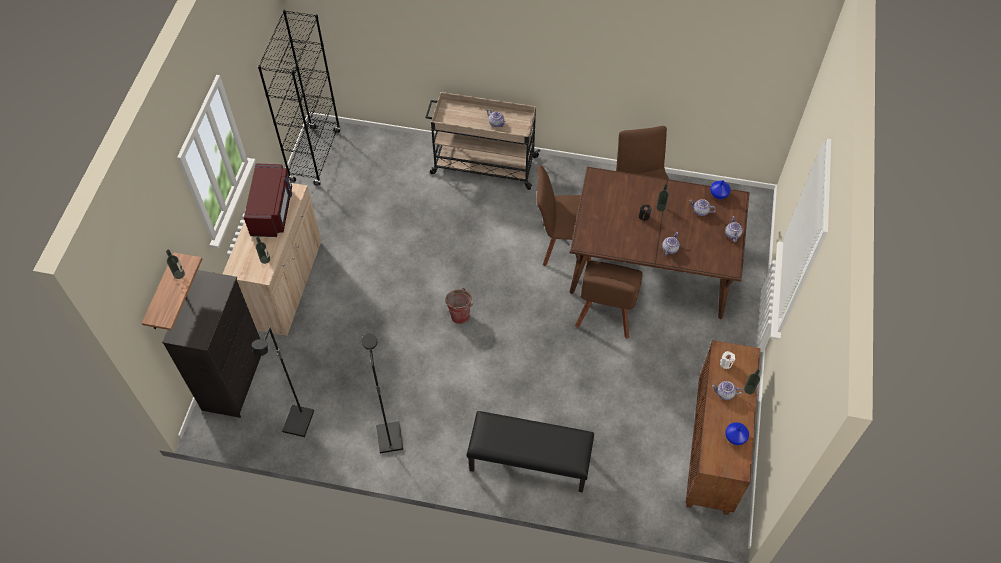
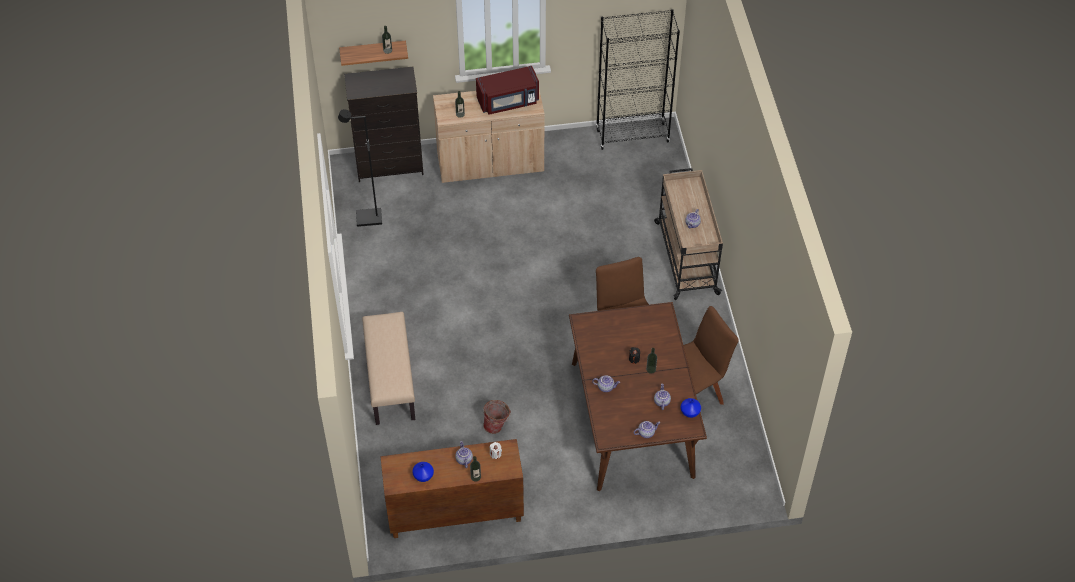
camera: 70 degrees right, 5 degrees down
black floor lamp [362,333,403,454] -> none
bucket [445,288,474,324] -> bucket moved to [483,400,511,434]
black bench [467,411,594,493] -> beige bench [362,312,415,425]
brown chair [575,261,643,339] -> none

